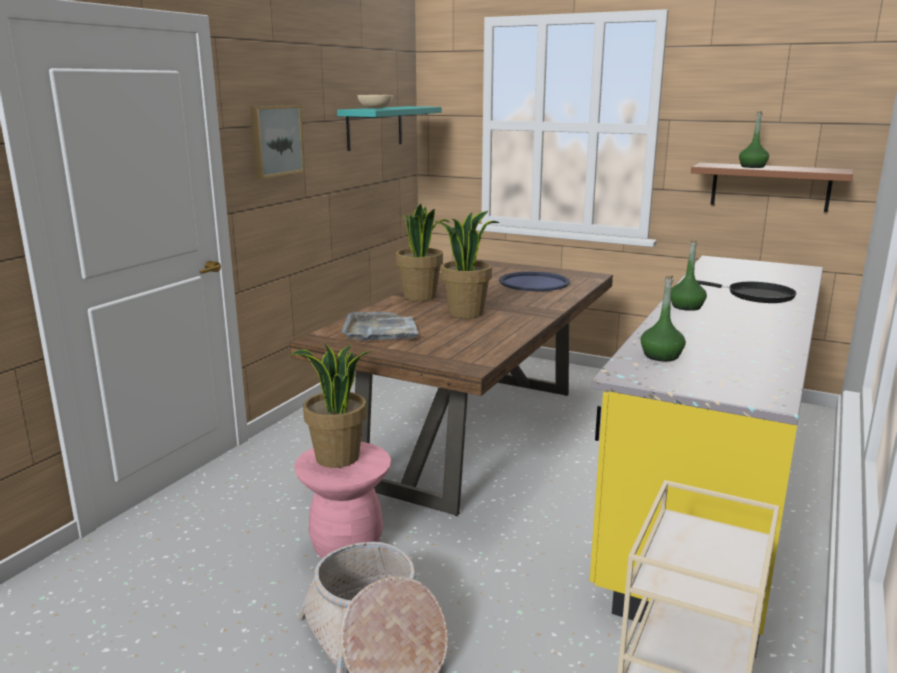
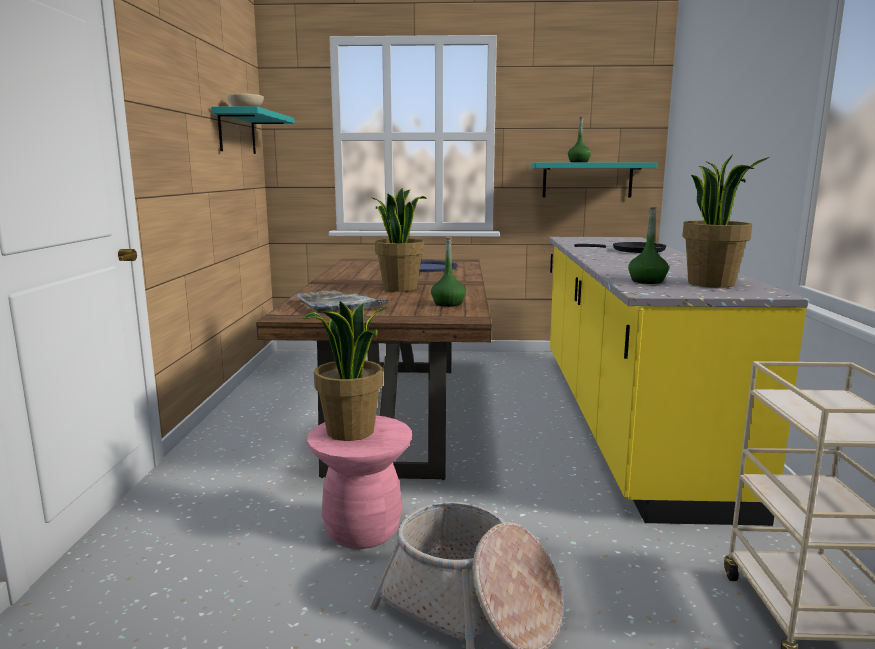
camera: 25 degrees left, 5 degrees down
picture [250,105,305,179] -> none
potted plant [396,204,449,301] -> potted plant moved to [682,154,769,288]
green bottle [671,239,707,311] -> green bottle moved to [431,237,466,307]
brown shelf [691,163,853,212] -> turquoise shelf [531,162,657,198]

